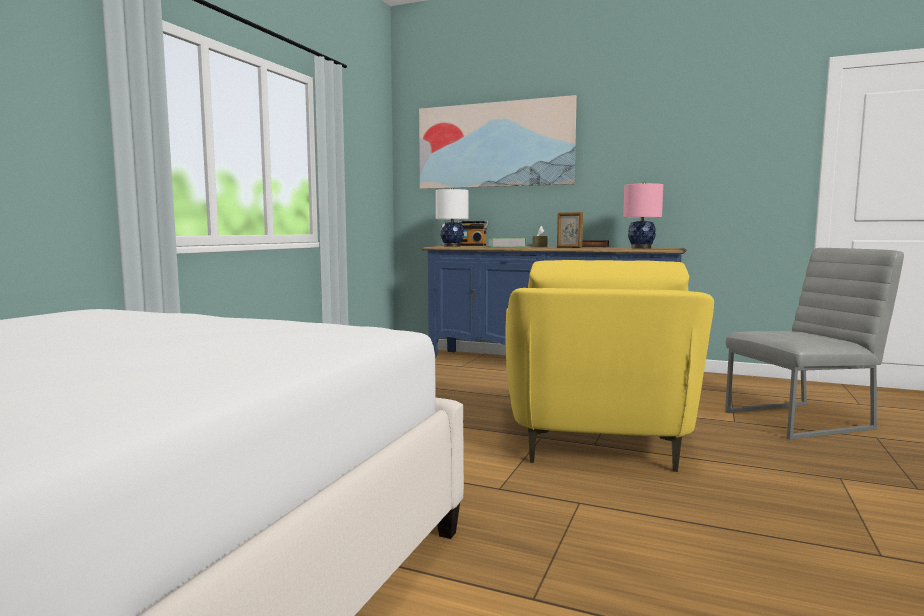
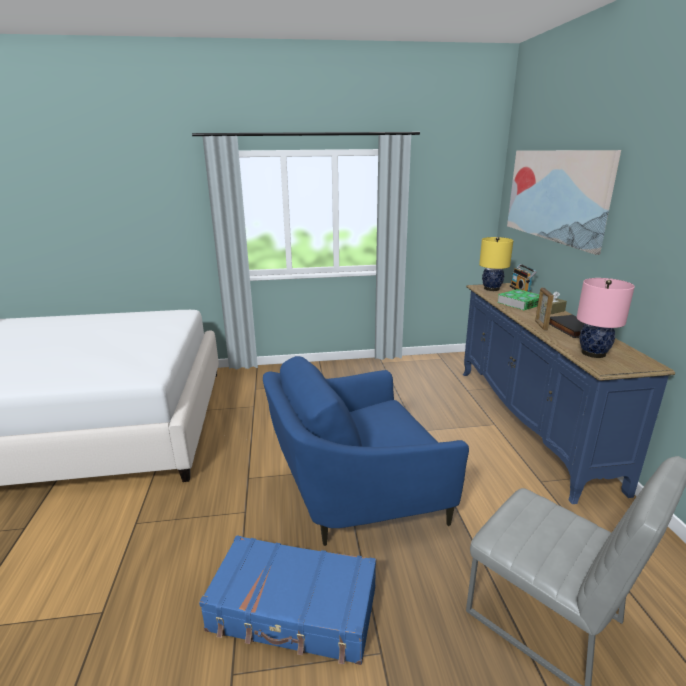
camera: 60 degrees right, 15 degrees up
white table lamp [436,187,469,247] -> yellow table lamp [479,237,513,291]
yellow armchair [505,260,714,472] -> blue armchair [263,356,469,546]
none -> blue suitcase [199,536,376,665]

